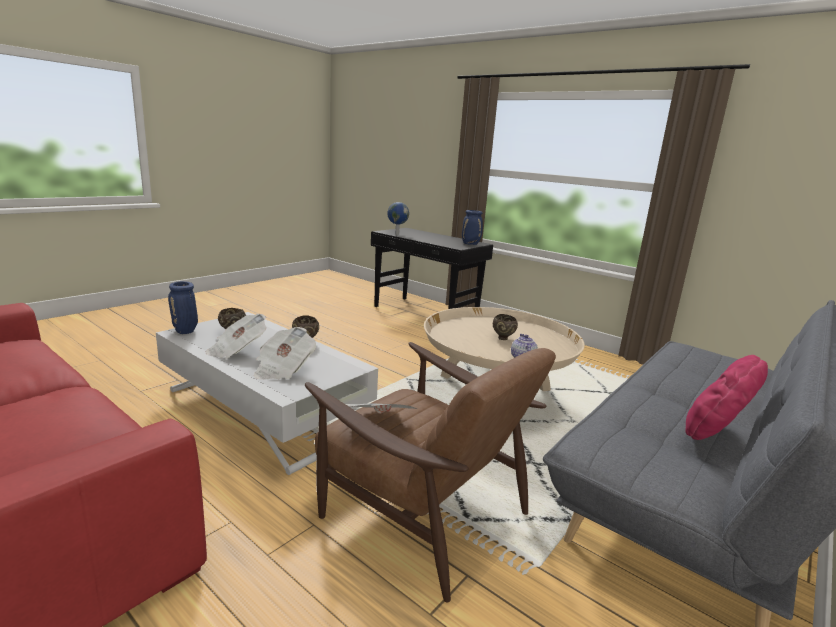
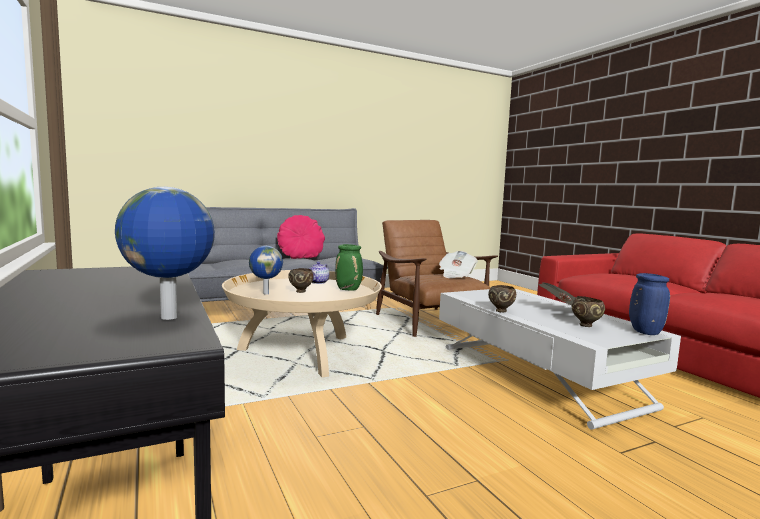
camera: 155 degrees left, 10 degrees down
newspaper [254,327,316,380] -> none
blue vase [462,210,483,245] -> none
none -> globe [249,246,283,294]
none -> green vase [335,244,363,291]

